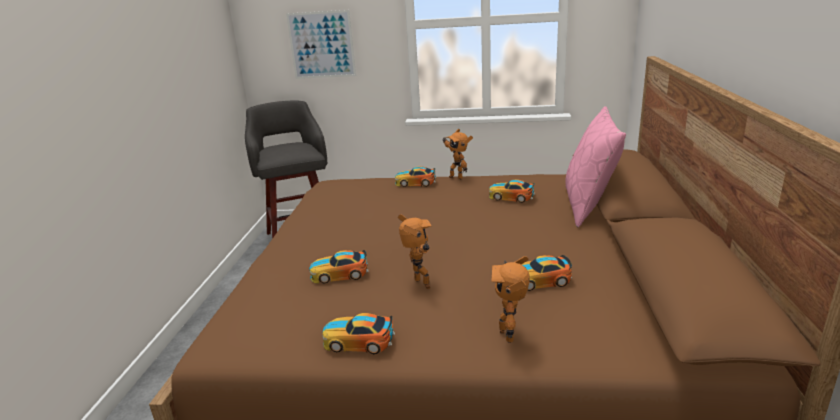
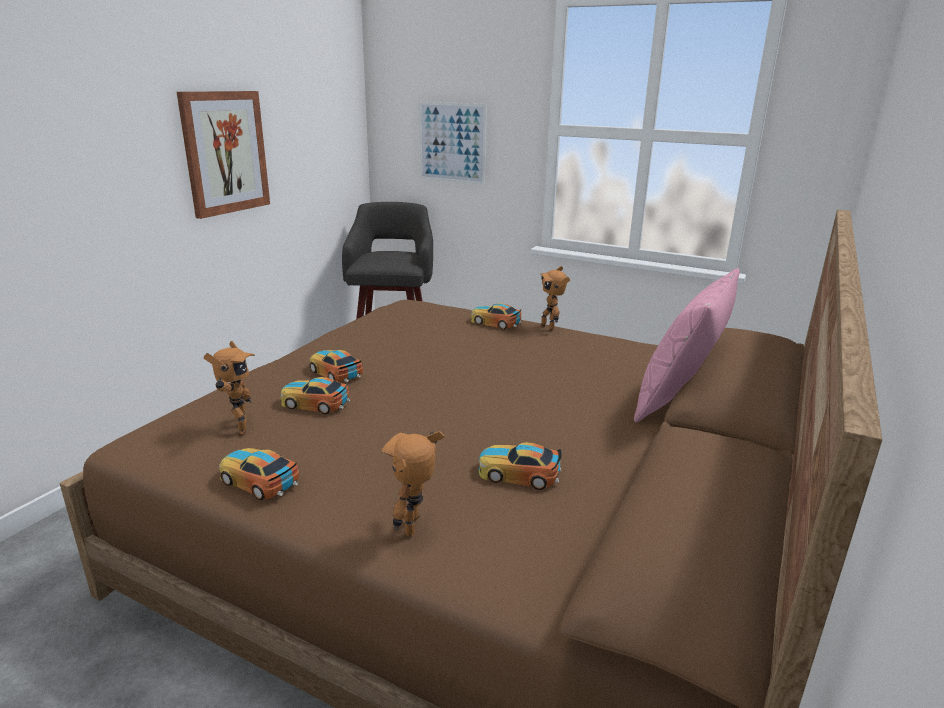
camera: 20 degrees right, 0 degrees up
toy robot [398,214,432,289] -> toy robot moved to [203,341,255,436]
toy car [489,179,535,203] -> toy car moved to [310,350,363,382]
none -> picture [177,91,270,219]

